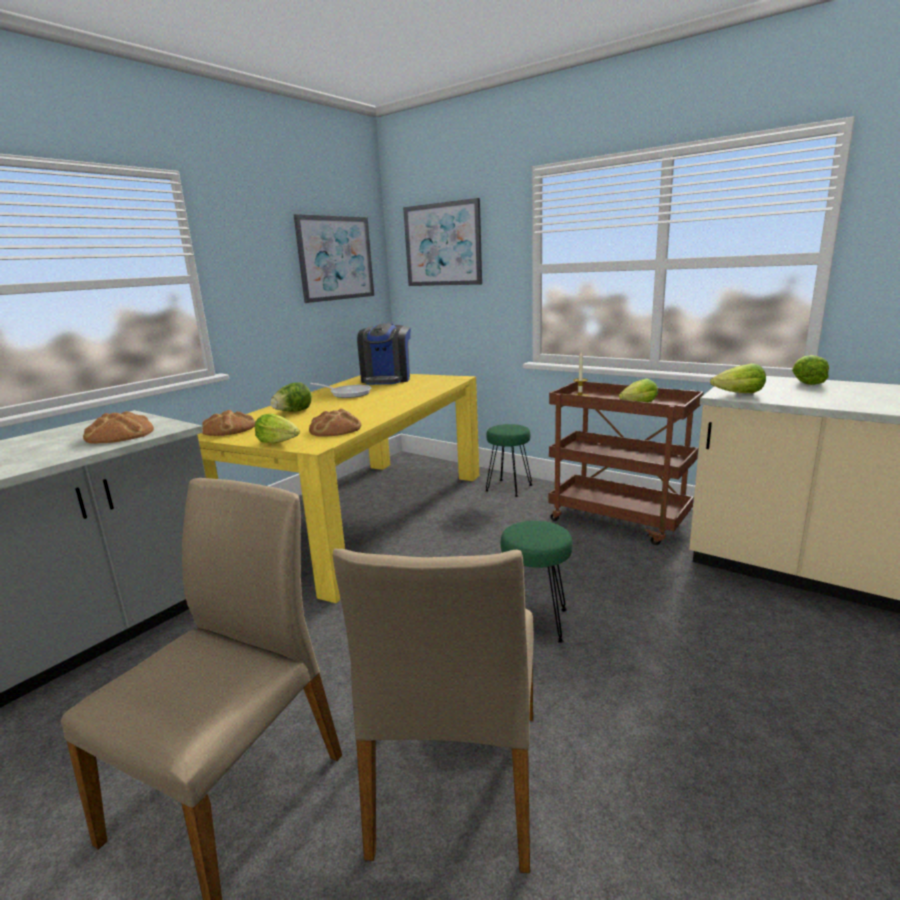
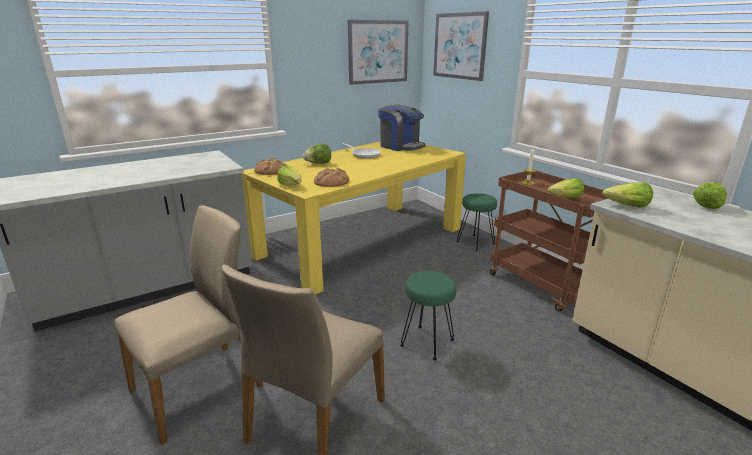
camera: 20 degrees right, 5 degrees up
bread [83,411,154,444] -> none
coffee machine [357,323,411,385] -> coffee machine turned 75 degrees counterclockwise [378,104,426,151]

